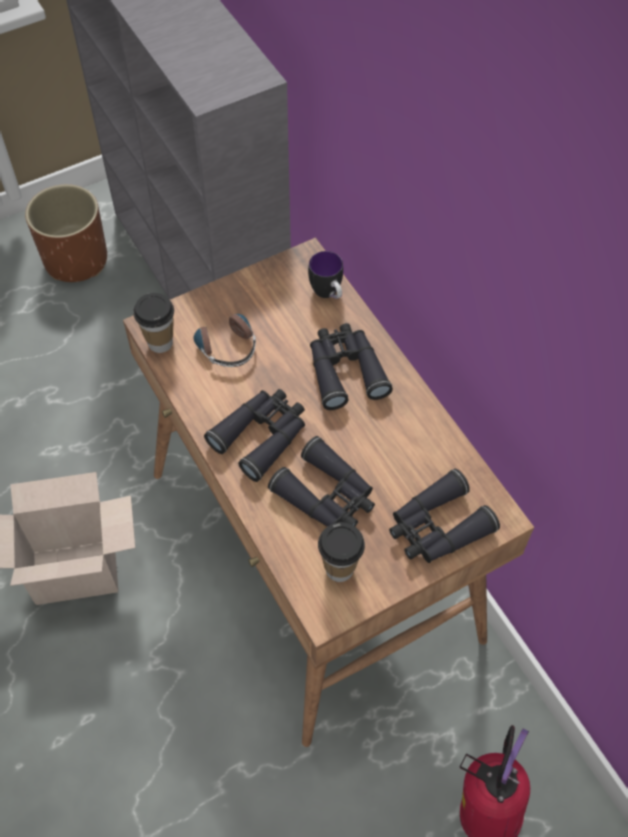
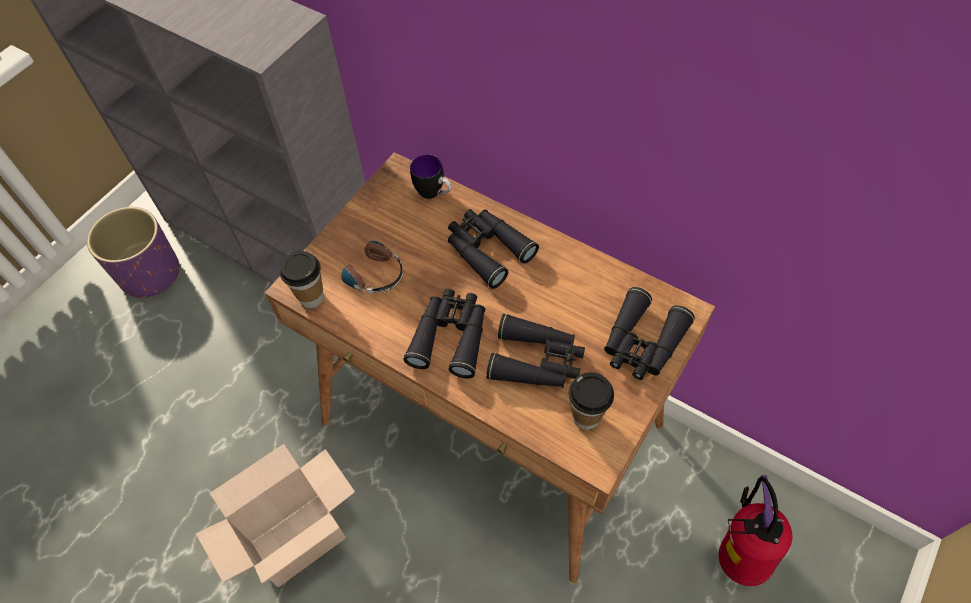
camera: 25 degrees left, 0 degrees up
brown planter [25,184,107,282] -> purple planter [87,207,180,299]

